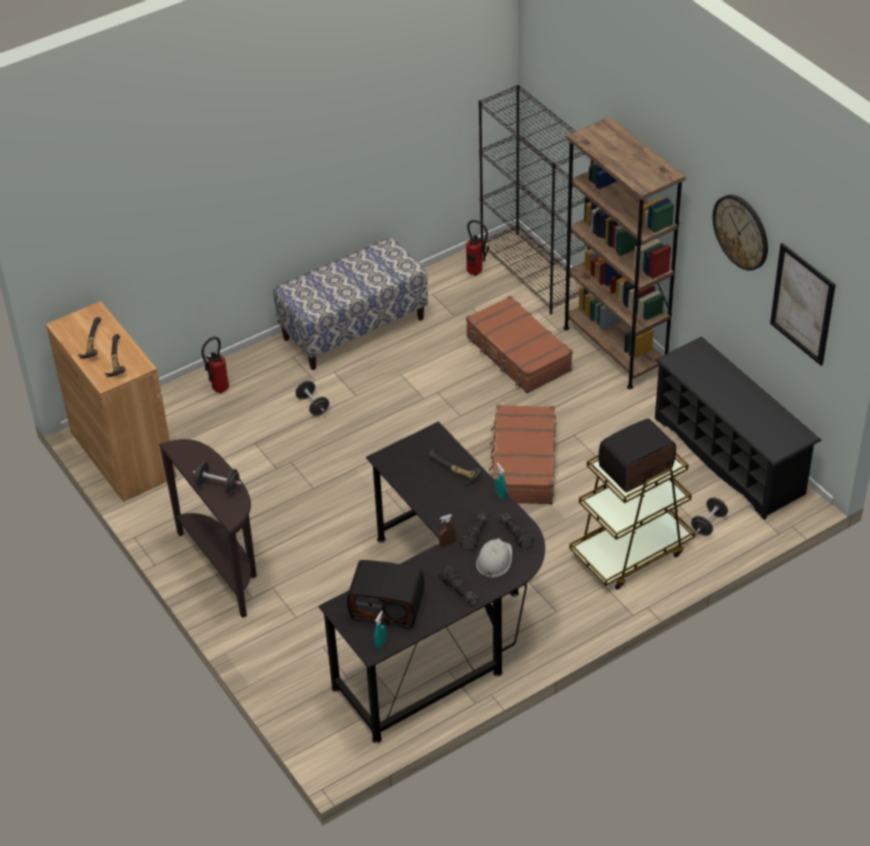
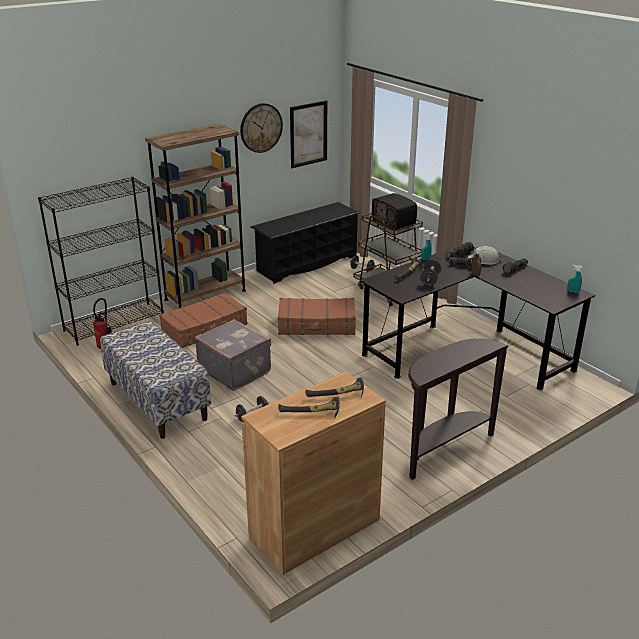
camera: 95 degrees left, 15 degrees down
black dumbbell [193,462,242,494] -> black dumbbell moved to [420,259,441,285]
fire extinguisher [202,337,229,394] -> none
radio [347,560,425,629] -> none
none -> grey suitcase [195,319,271,391]

